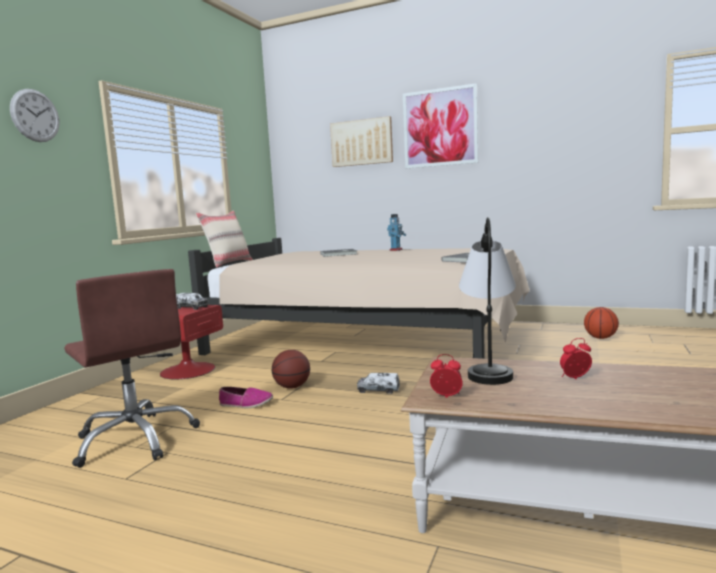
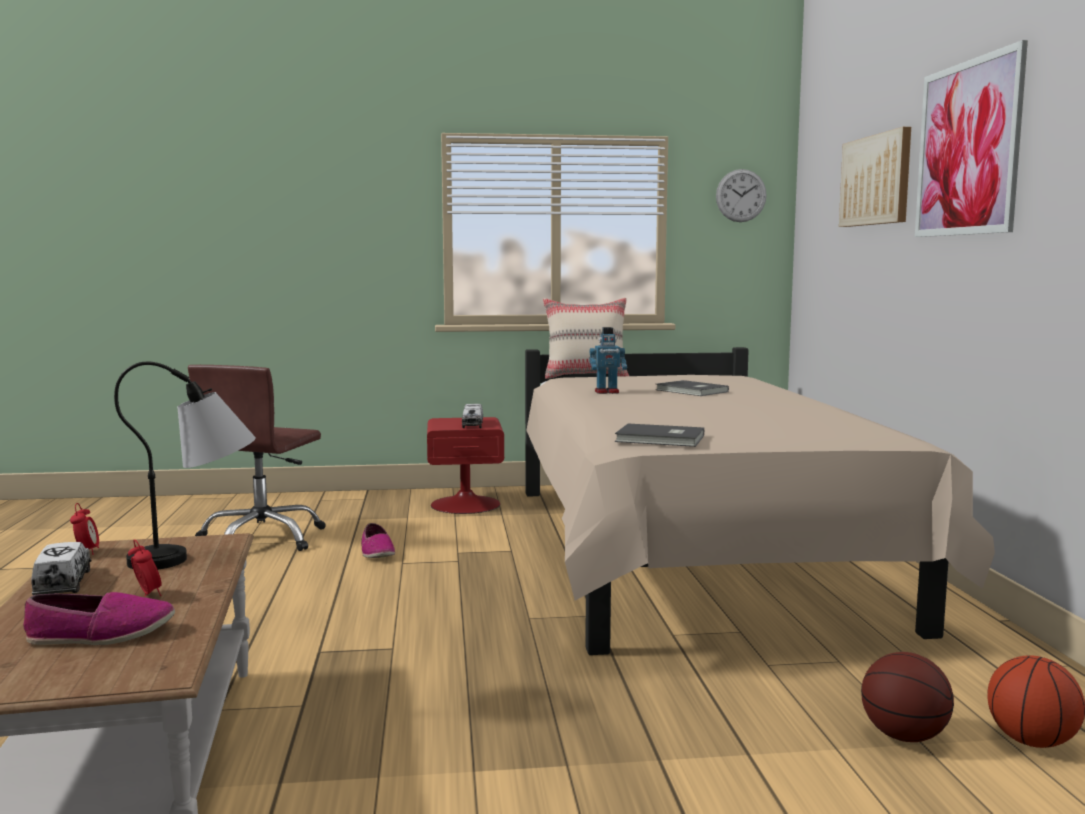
camera: 60 degrees right, 0 degrees up
wall clock [10,89,59,142] -> wall clock moved to [716,169,767,222]
basketball [272,350,310,389] -> basketball moved to [861,652,954,742]
toy truck [357,373,400,394] -> toy truck moved to [32,542,91,595]
toy robot [387,214,406,251] -> toy robot moved to [590,327,627,394]
none -> shoe [23,592,175,645]

